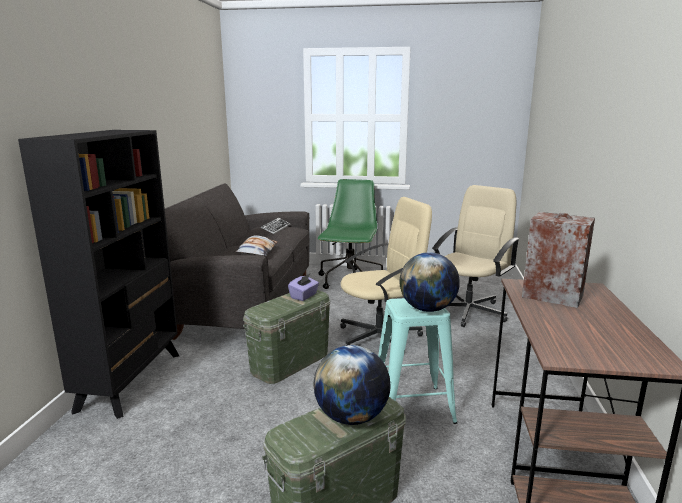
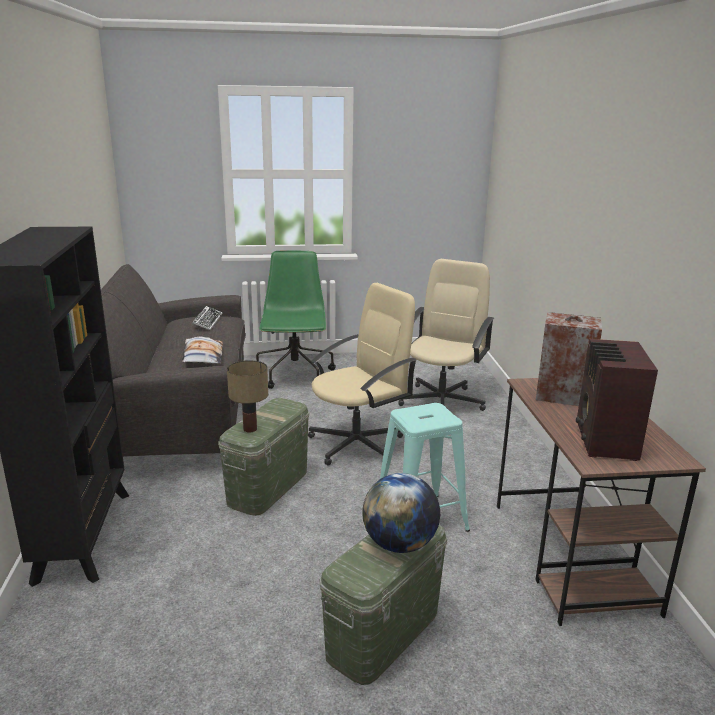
camera: 15 degrees left, 5 degrees up
purple tissue box [288,274,319,301] -> none
globe [399,252,460,312] -> none
none -> table lamp [227,360,268,432]
none -> radio [576,339,658,461]

